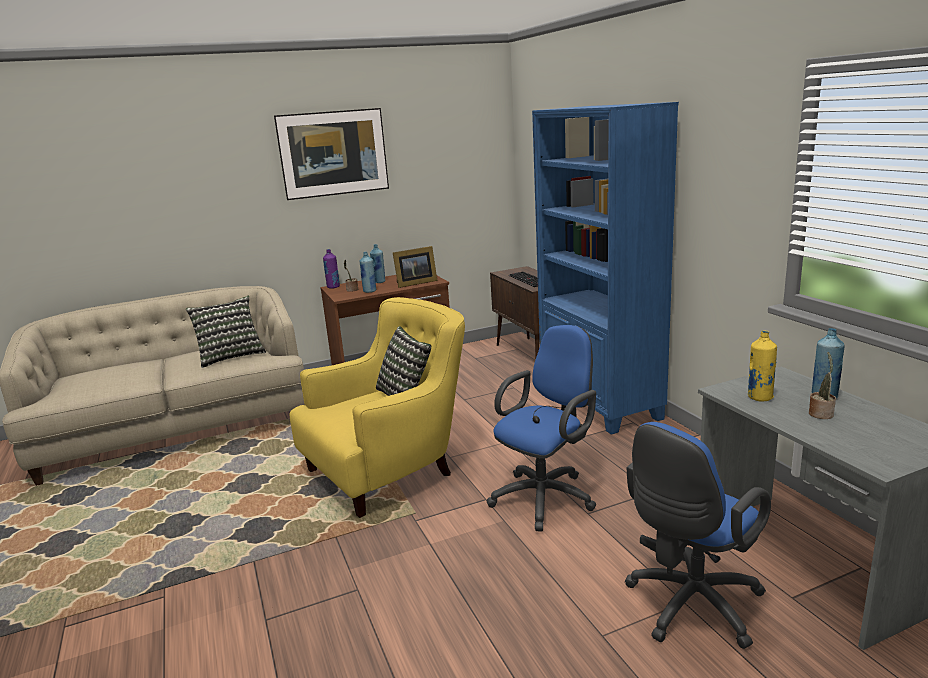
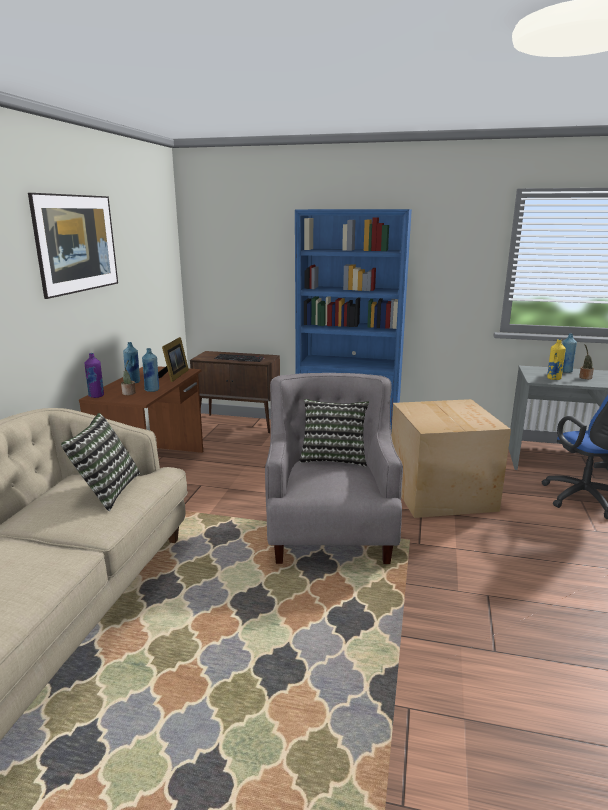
camera: 55 degrees left, 0 degrees up
yellow armchair [290,297,465,518] -> grey armchair [265,373,403,564]
blue office chair [487,325,596,531] -> cardboard box [391,399,511,518]

